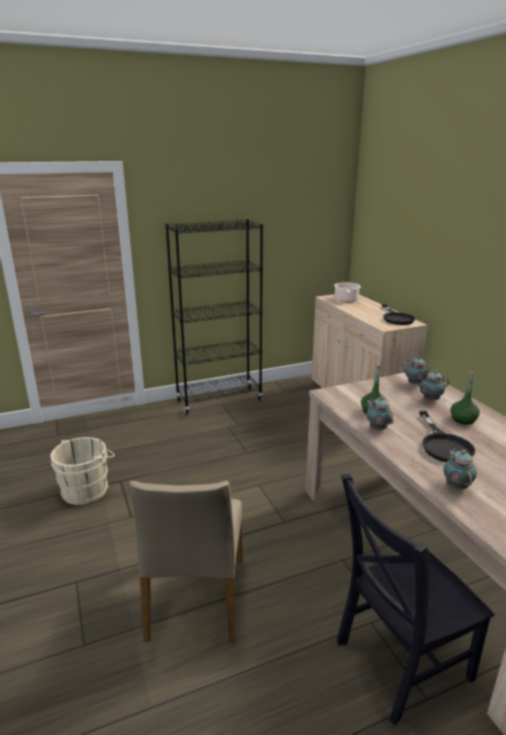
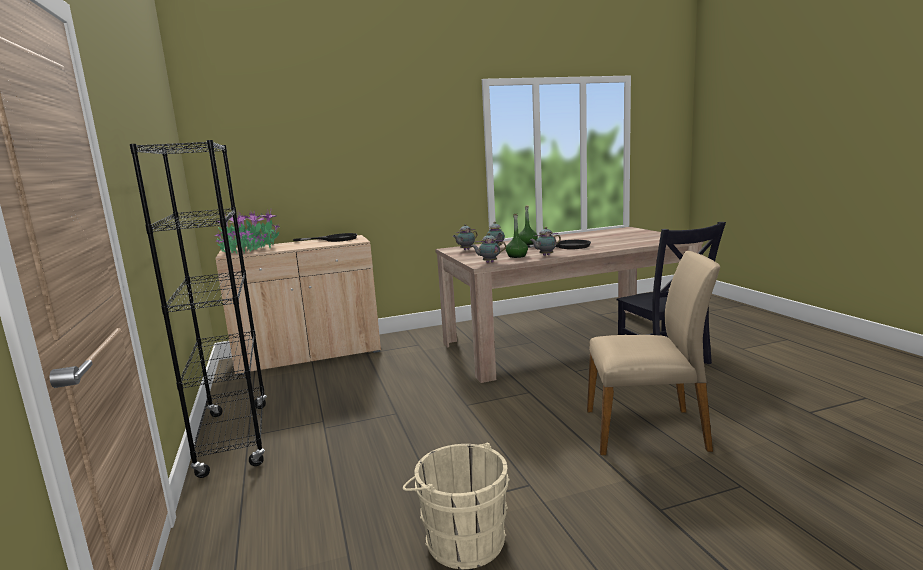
camera: 85 degrees left, 10 degrees down
cooking pot [334,283,361,302] -> potted plant [214,209,280,254]
teapot [443,449,477,489] -> teapot moved to [471,233,506,263]

